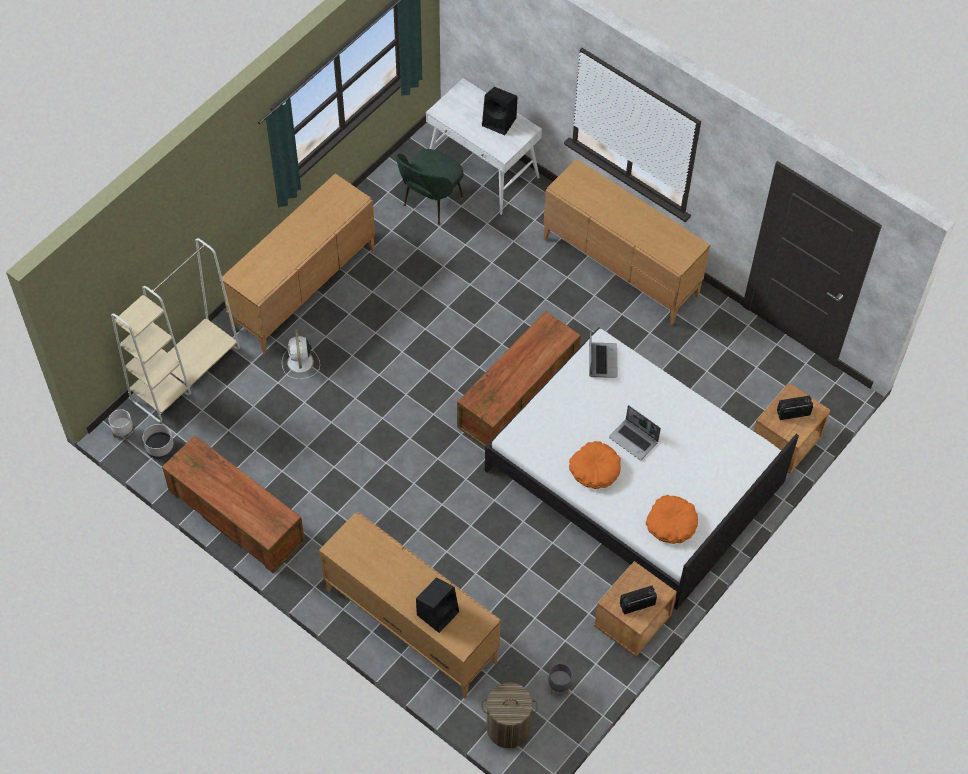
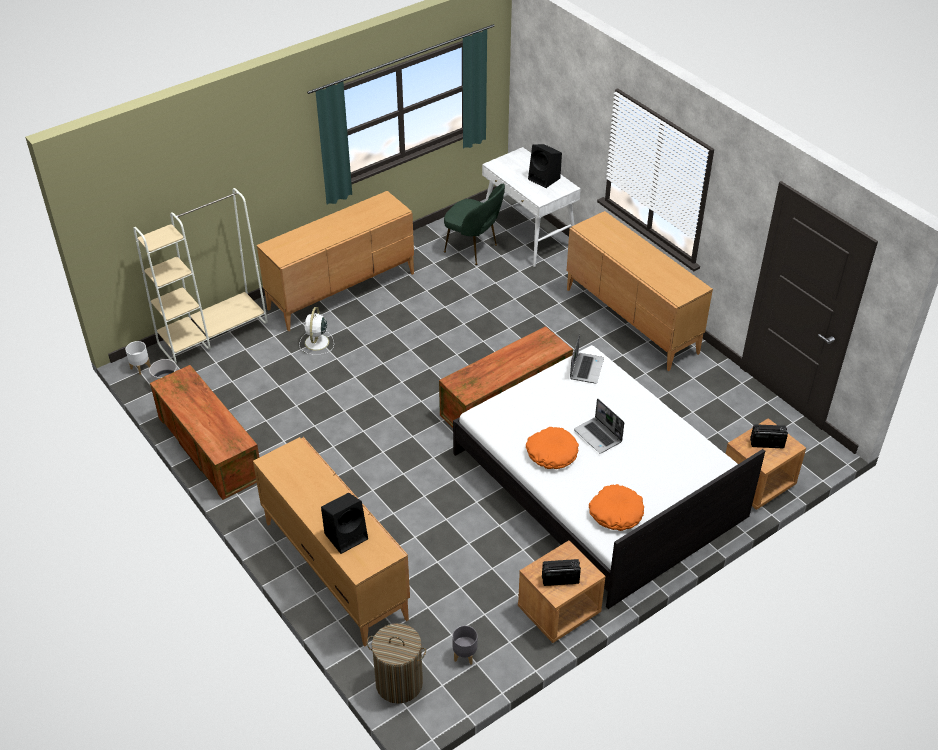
camera: 15 degrees right, 15 degrees down
green chair [396,149,463,225] -> green chair turned 105 degrees counterclockwise [444,184,505,265]

